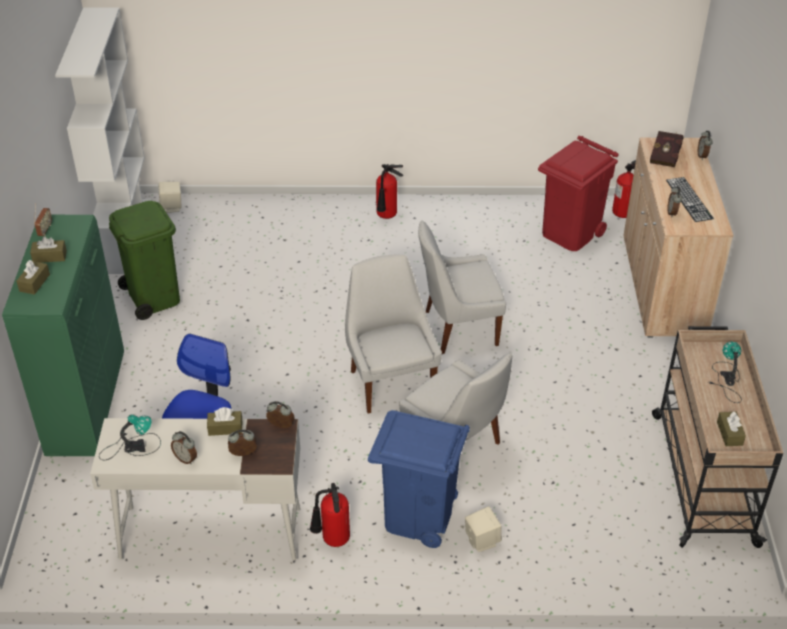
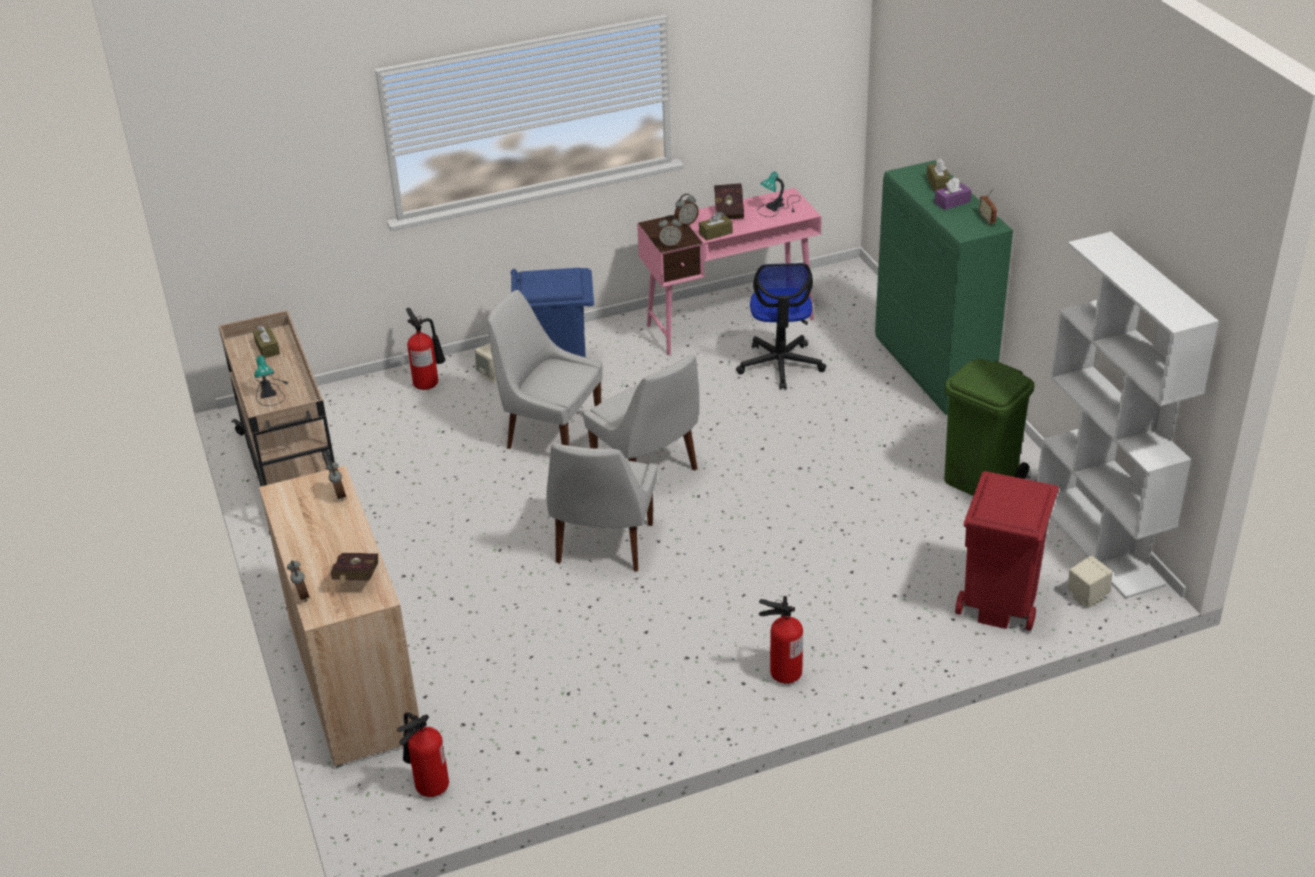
camera: 160 degrees right, 5 degrees down
brown tissue box [30,236,67,263] -> purple tissue box [935,177,972,210]
white desk [90,418,300,560] -> pink desk [637,188,822,355]
alarm clock [171,431,197,464] -> red book [714,183,744,219]
fire extinguisher [310,483,350,547] -> fire extinguisher moved to [406,308,445,390]
white chair [418,220,506,354] -> white chair turned 135 degrees clockwise [546,444,658,572]
red trash can [538,136,619,251] -> red trash can moved to [955,471,1059,631]
keyboard [666,177,714,222] -> none

